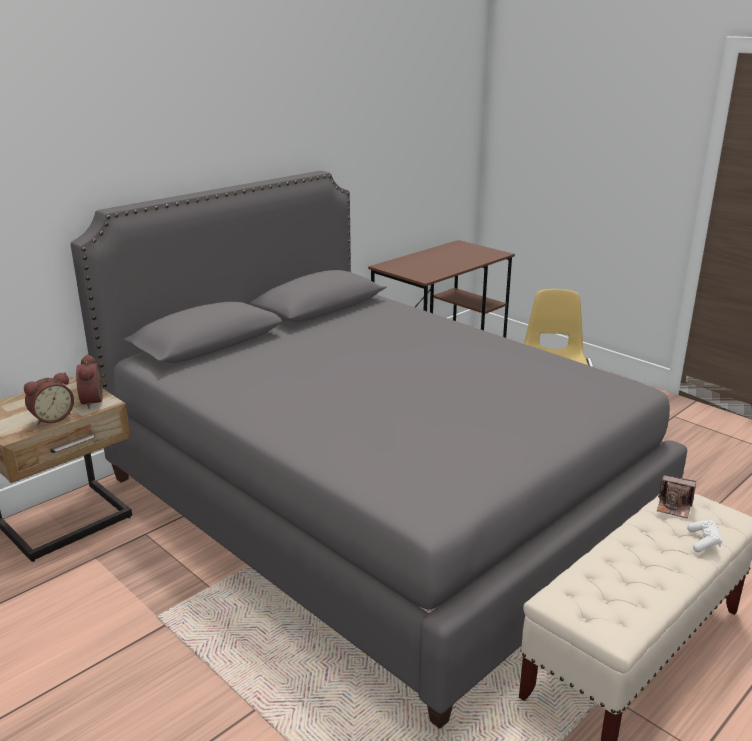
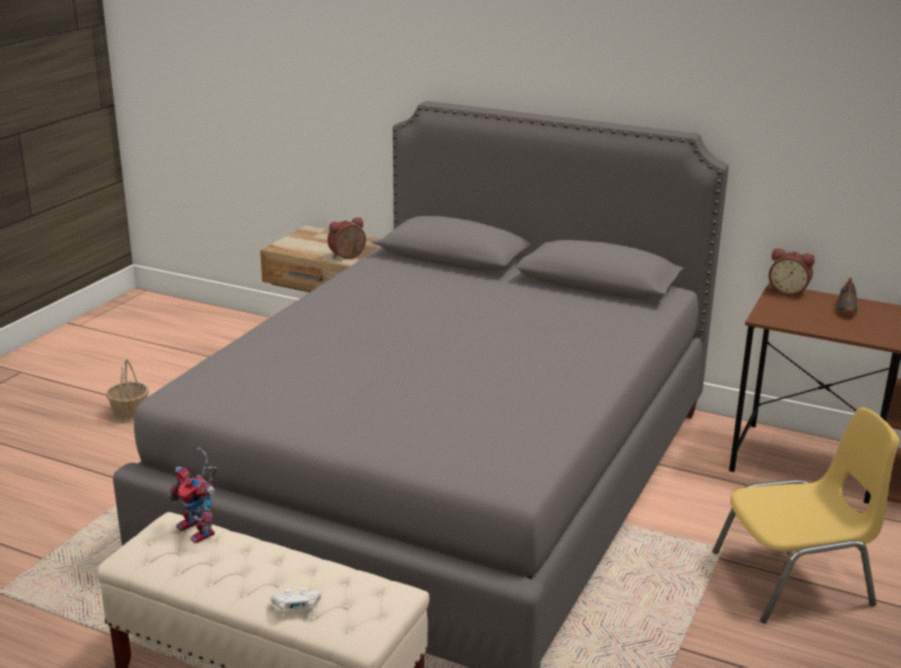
camera: 70 degrees right, 0 degrees up
alarm clock [24,372,74,425] -> alarm clock moved to [769,248,815,296]
camera [657,475,696,518] -> none
none -> basket [106,358,149,423]
none -> toy robot [167,447,217,543]
none -> black shoe [836,277,858,315]

